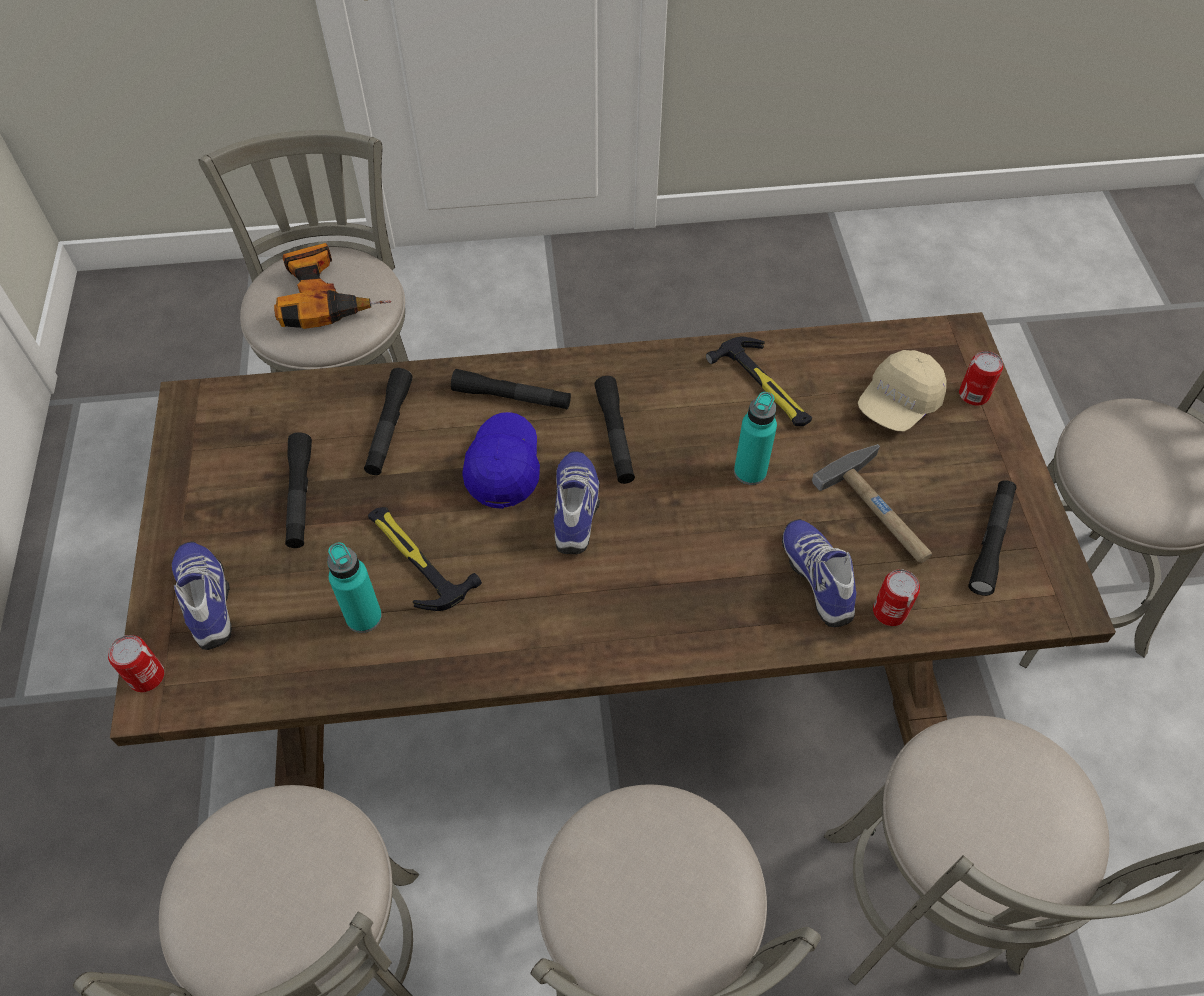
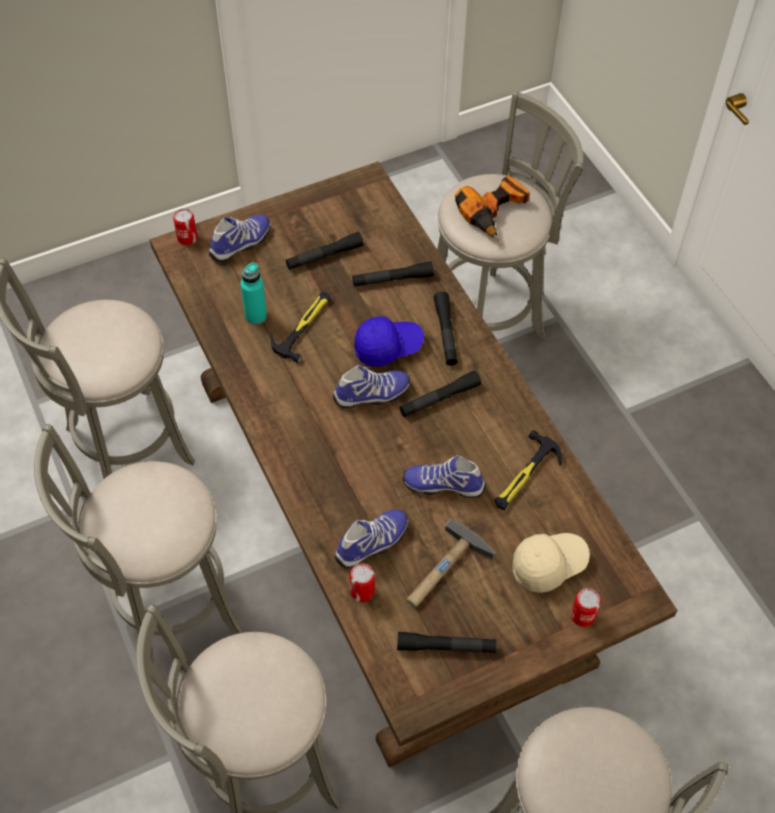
camera: 70 degrees right, 0 degrees up
turquoise bottle [734,392,777,485] -> shoe [403,455,486,498]
beige cap [858,350,947,432] -> beige cap turned 135 degrees clockwise [512,533,590,593]

